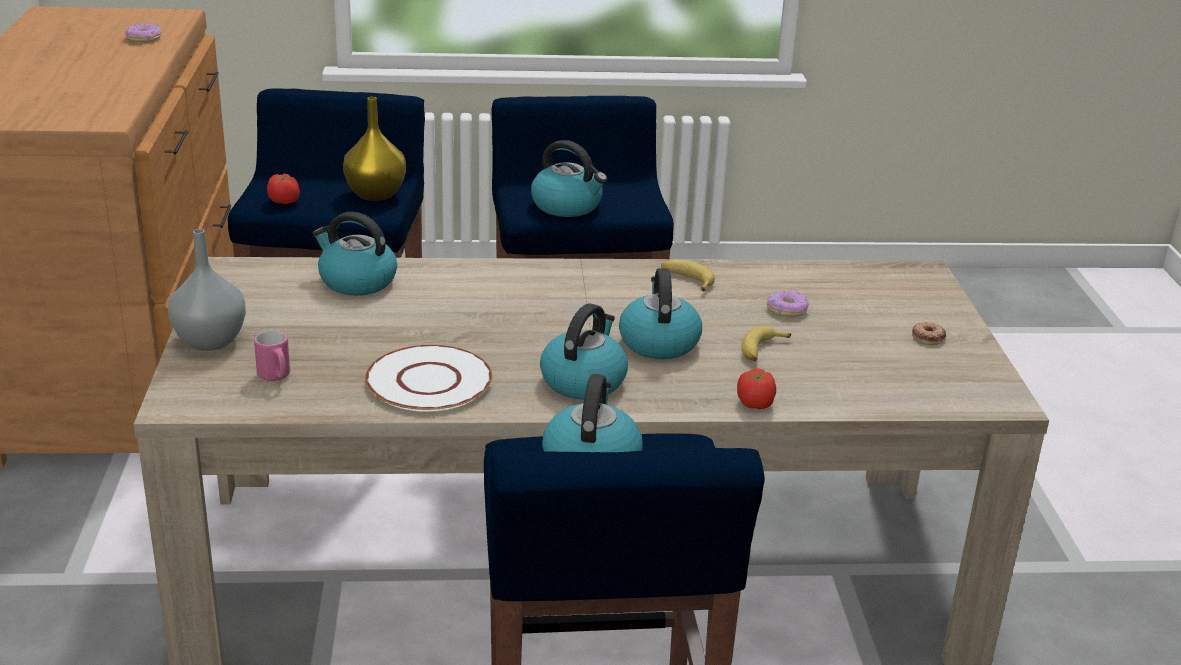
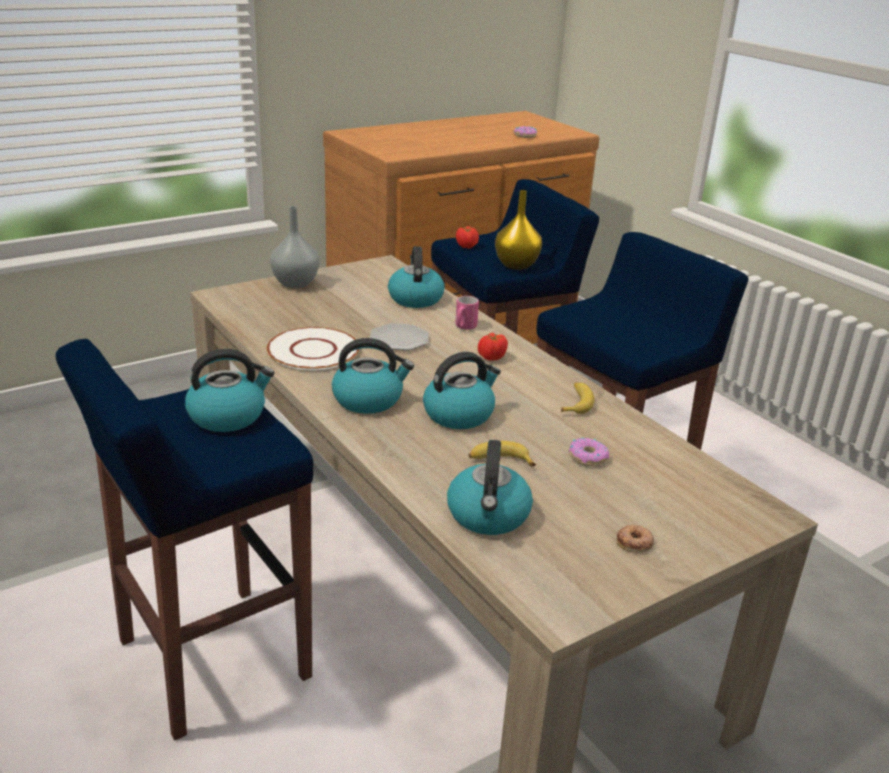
camera: 60 degrees right, 0 degrees up
pink mug [254,330,290,381] -> pink mug moved to [455,296,479,330]
kettle [531,140,607,217] -> kettle moved to [447,440,533,535]
tomato [737,368,776,409] -> tomato moved to [478,333,508,361]
none -> plate [370,323,429,351]

